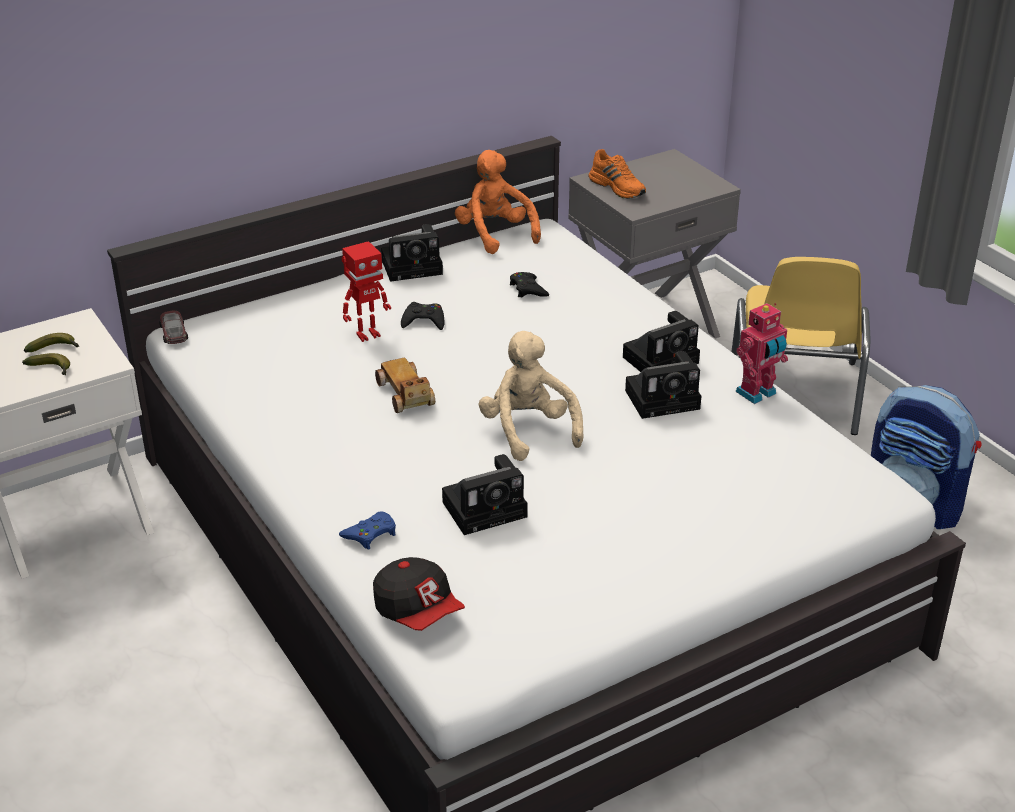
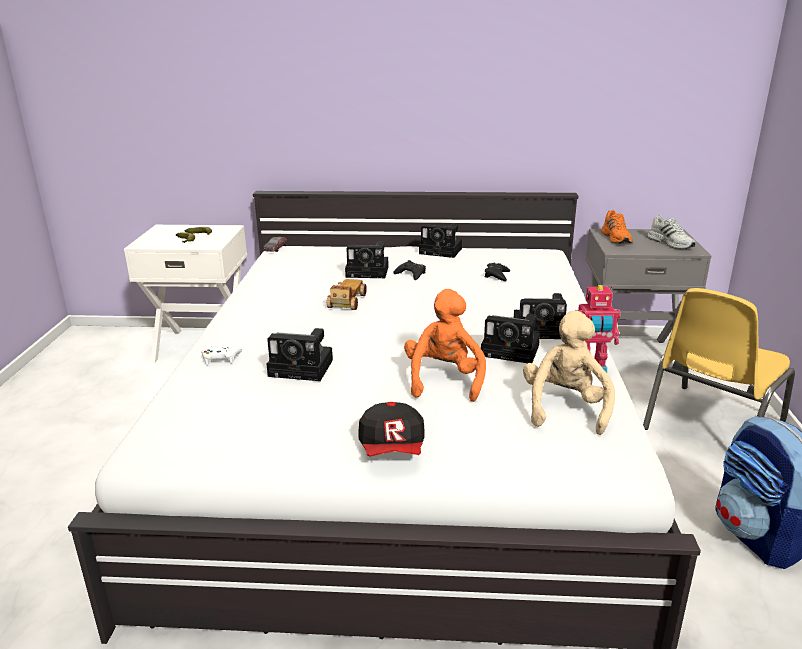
camera: 35 degrees right, 10 degrees down
blue game controller [339,511,396,550] -> white game controller [201,345,242,365]
toy robot [342,241,391,342] -> camera [345,242,388,278]
cap [373,557,465,631] -> cap moved to [359,402,424,457]
orange plush toy [455,150,541,254] -> orange plush toy moved to [404,289,486,402]
beige plush toy [478,331,584,461] -> beige plush toy moved to [523,311,615,435]
none -> white shoe [647,215,696,249]

